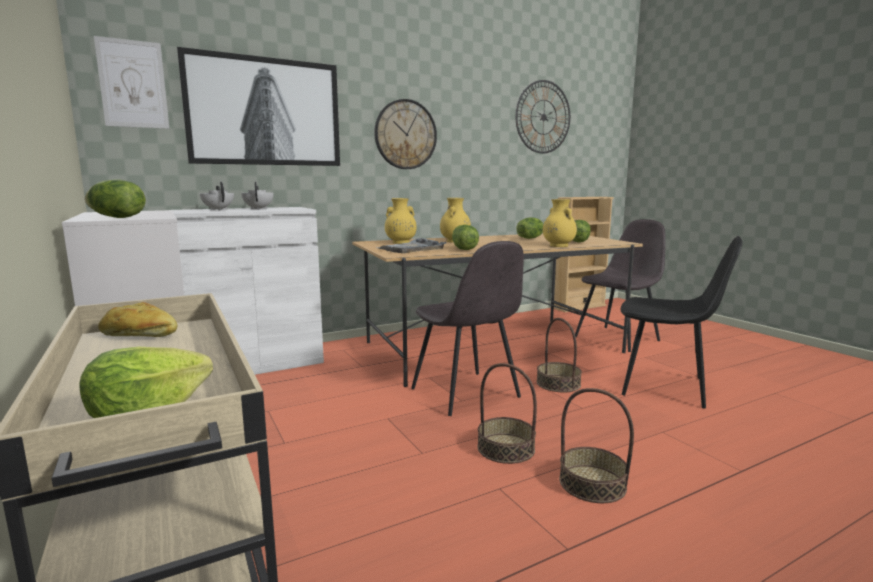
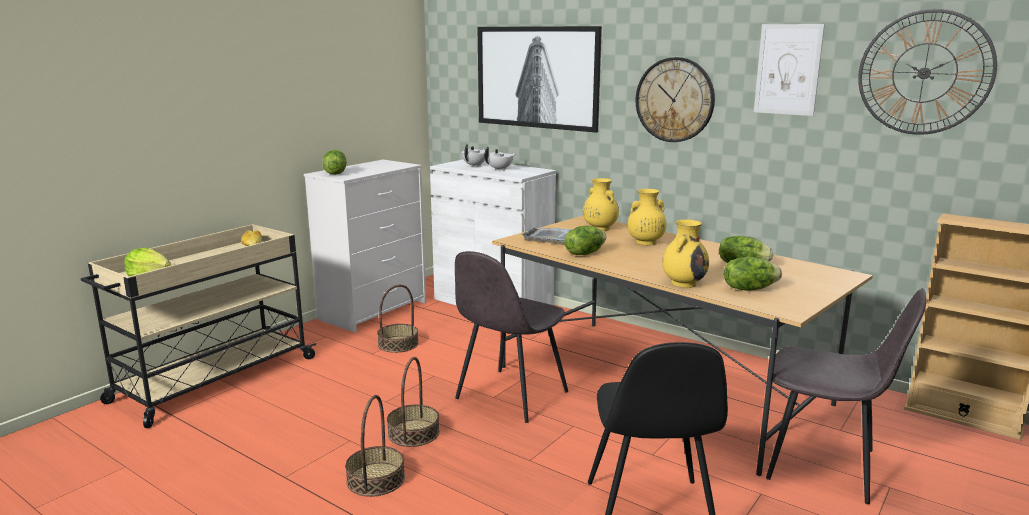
camera: 65 degrees right, 5 degrees up
picture [94,36,170,129] -> picture moved to [754,24,825,116]
basket [537,318,582,392] -> basket moved to [377,284,419,353]

